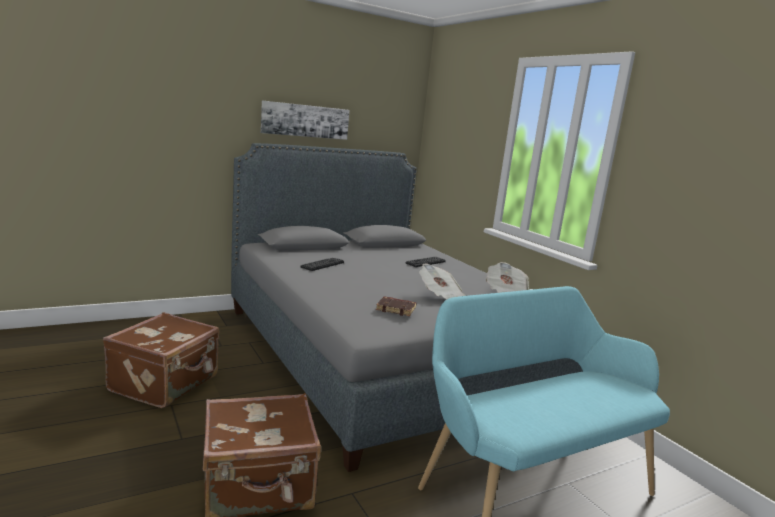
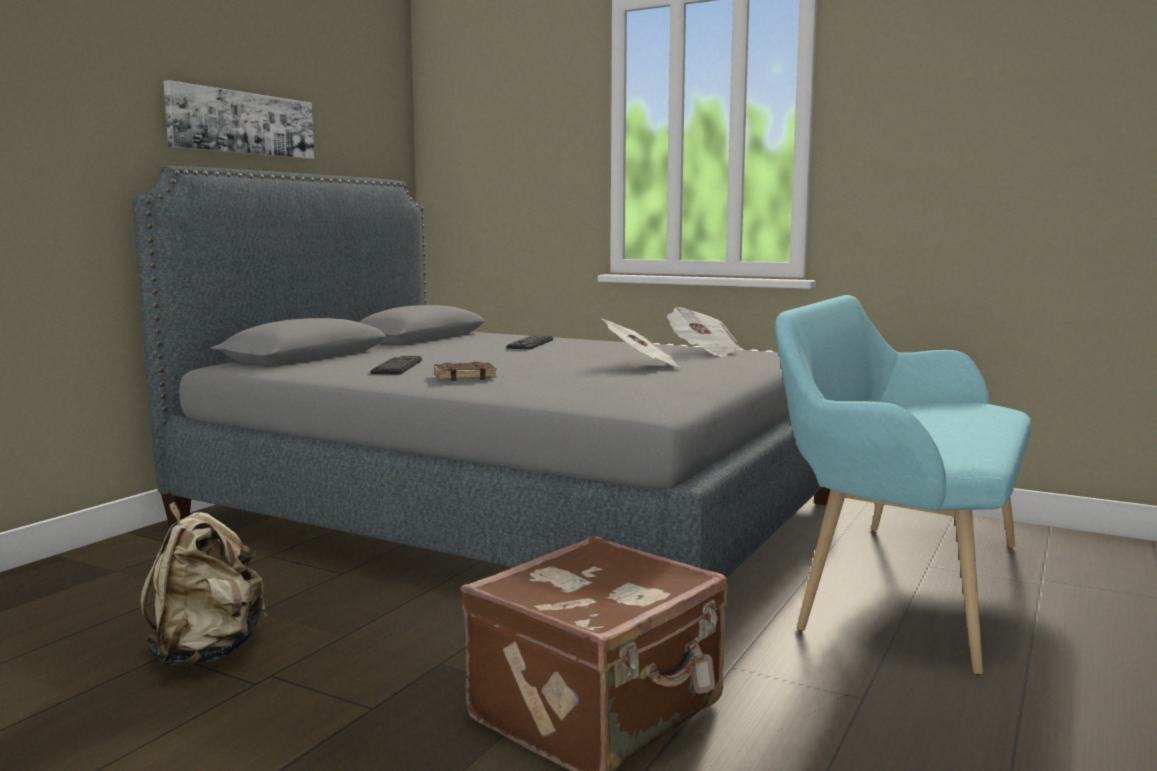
camera: 30 degrees left, 5 degrees down
brown suitcase [103,312,219,408] -> beige backpack [140,502,267,666]
brown book [376,296,416,316] -> brown book moved to [434,362,497,381]

